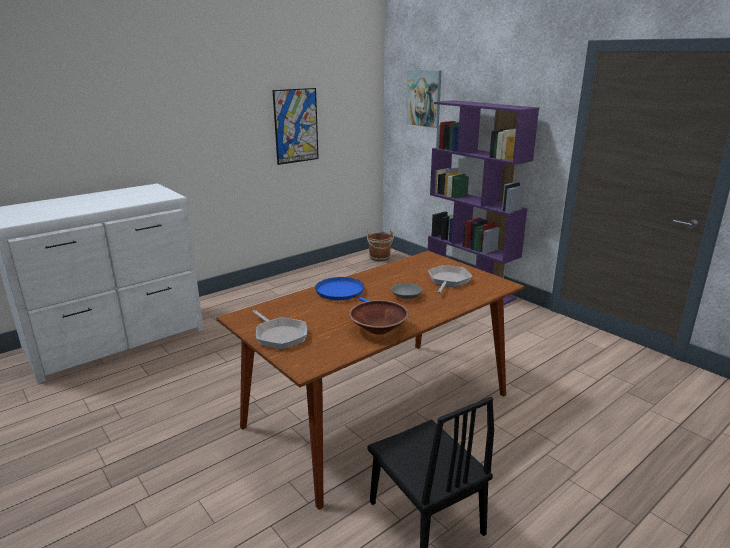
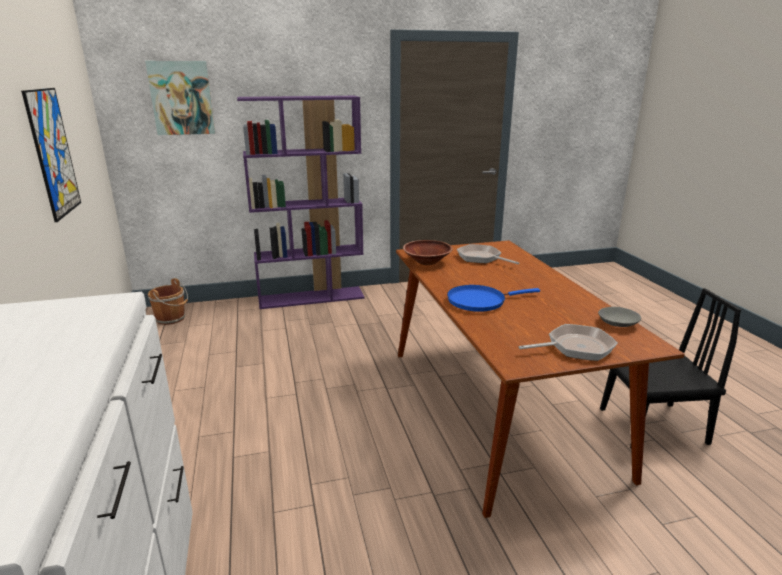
camera: 65 degrees left, 0 degrees up
brown bowl [349,300,409,335] -> brown bowl moved to [403,240,453,265]
grey bowl [391,283,423,299] -> grey bowl moved to [598,307,641,327]

